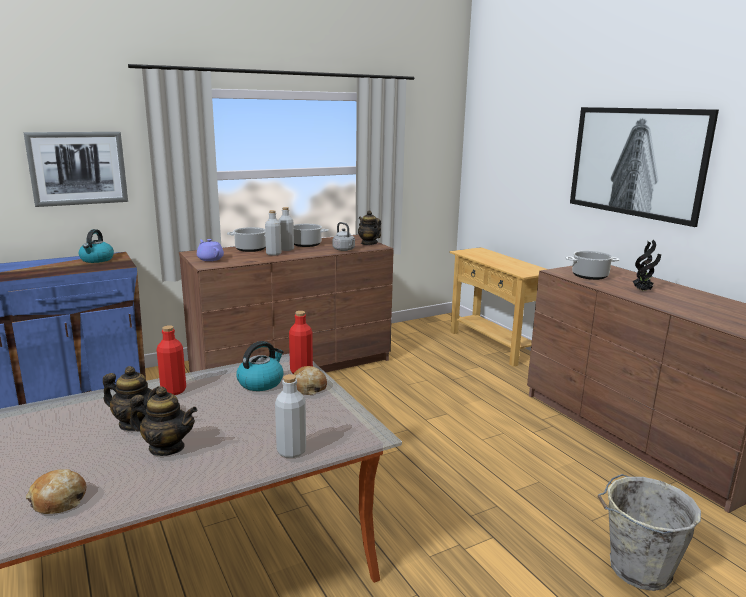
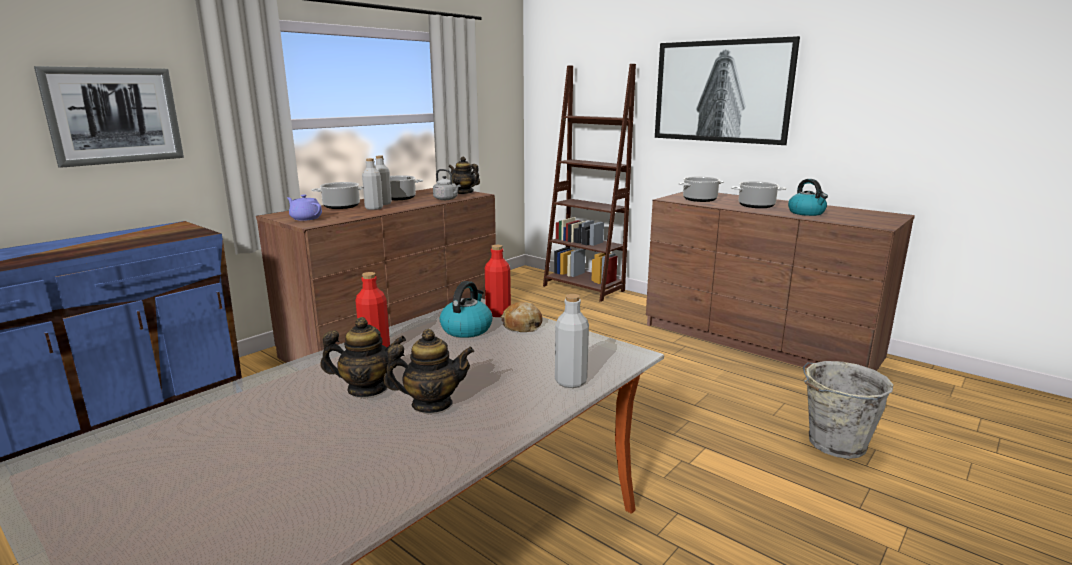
camera: 20 degrees left, 0 degrees up
bread [26,469,86,514] -> none
kettle [79,229,114,263] -> kettle moved to [788,179,828,216]
beige console table [449,247,547,367] -> brown bookcase [543,64,636,302]
potted plant [633,240,661,291] -> cooking pot [731,181,786,208]

